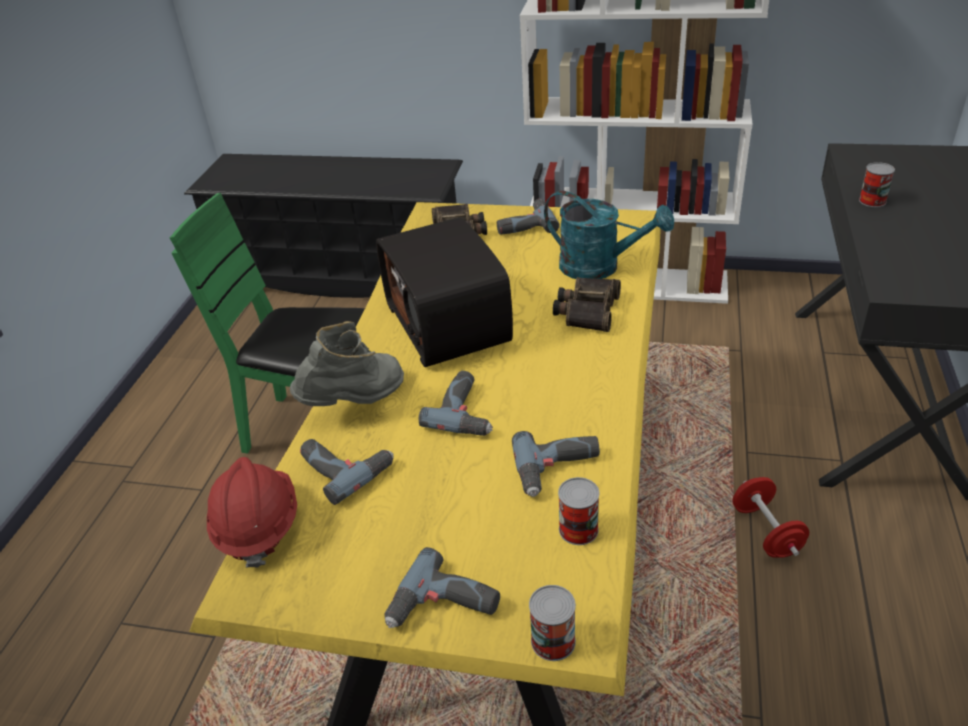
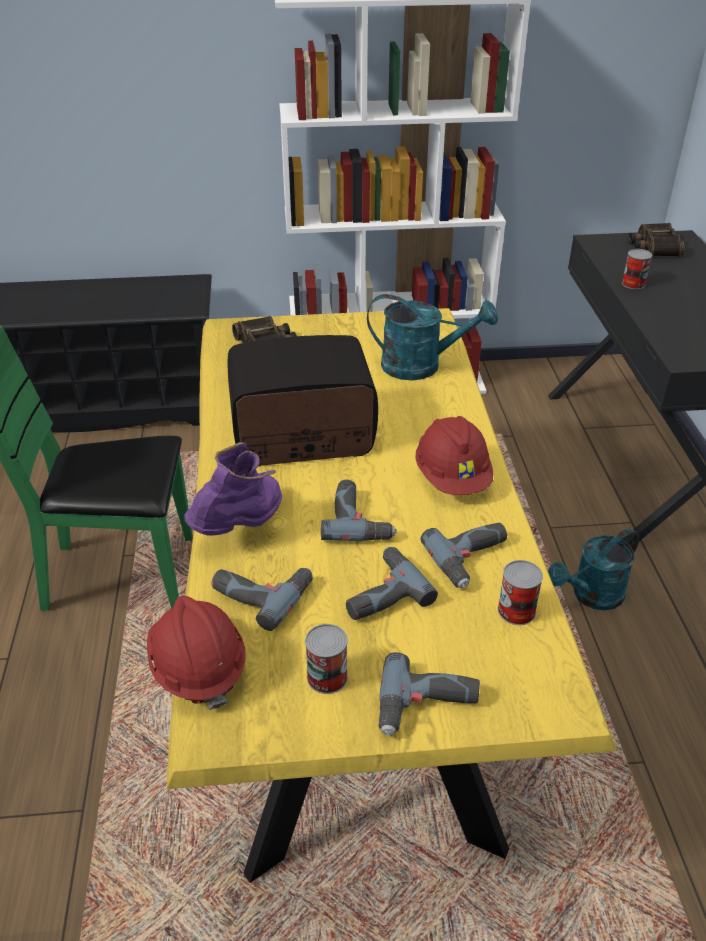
camera: 20 degrees left, 0 degrees up
grey boot [290,321,404,406] -> purple boot [184,442,282,536]
radio [376,217,513,367] -> radio turned 120 degrees clockwise [228,335,378,466]
power drill [497,199,560,235] -> power drill moved to [346,547,438,620]
can [529,585,576,661] -> can moved to [305,624,348,694]
binoculars [553,277,621,332] -> binoculars moved to [629,223,684,257]
red dumbbell [732,477,809,558] -> turquoise watering can [548,528,639,610]
none -> red hard hat [415,416,493,495]

